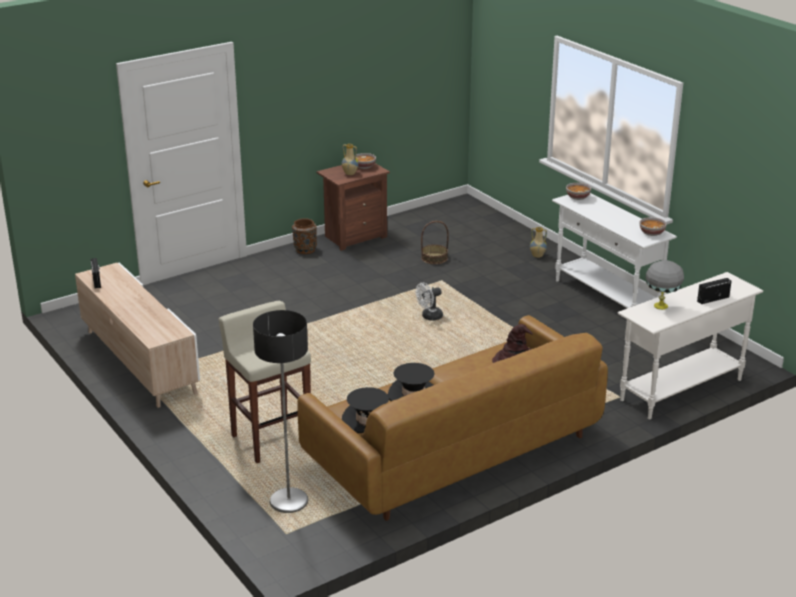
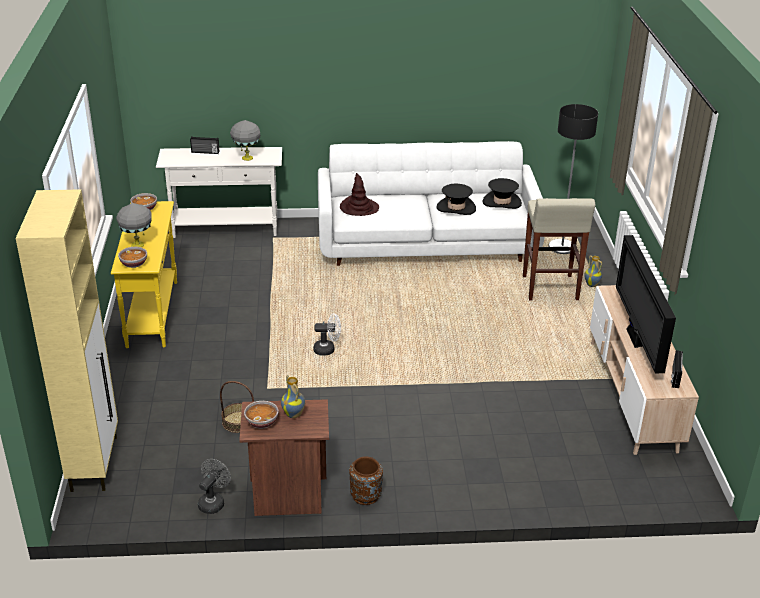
camera: 150 degrees left, 5 degrees up
brown sofa [297,315,608,521] -> white sofa [318,141,545,266]
vase [530,227,547,258] -> vase moved to [584,255,602,287]
white console table [552,193,677,308] -> yellow console table [111,201,177,348]
none -> beige cabinet [16,189,118,492]
none -> grey table lamp [116,203,152,247]
none -> grey fan [198,459,231,514]
none -> television [616,235,676,373]

